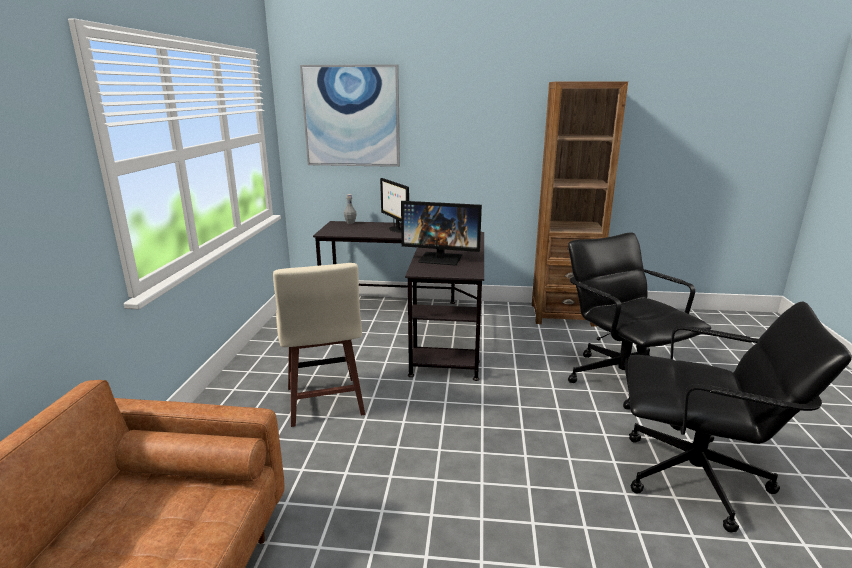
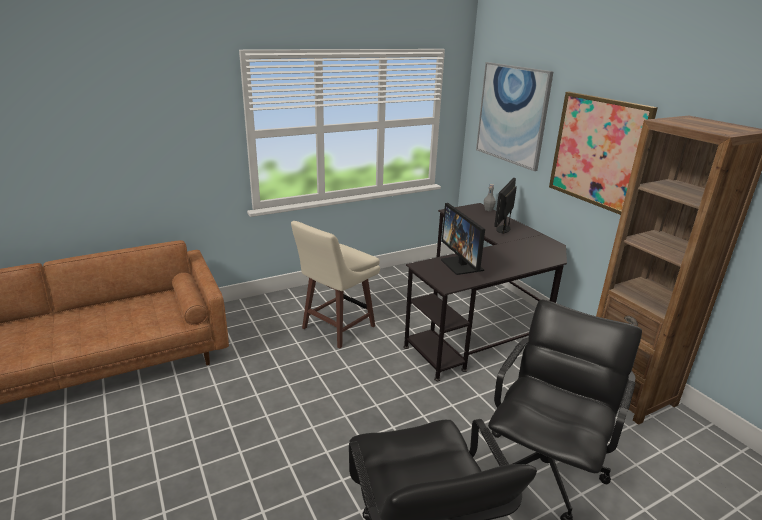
camera: 55 degrees right, 5 degrees up
none -> picture [549,92,658,215]

